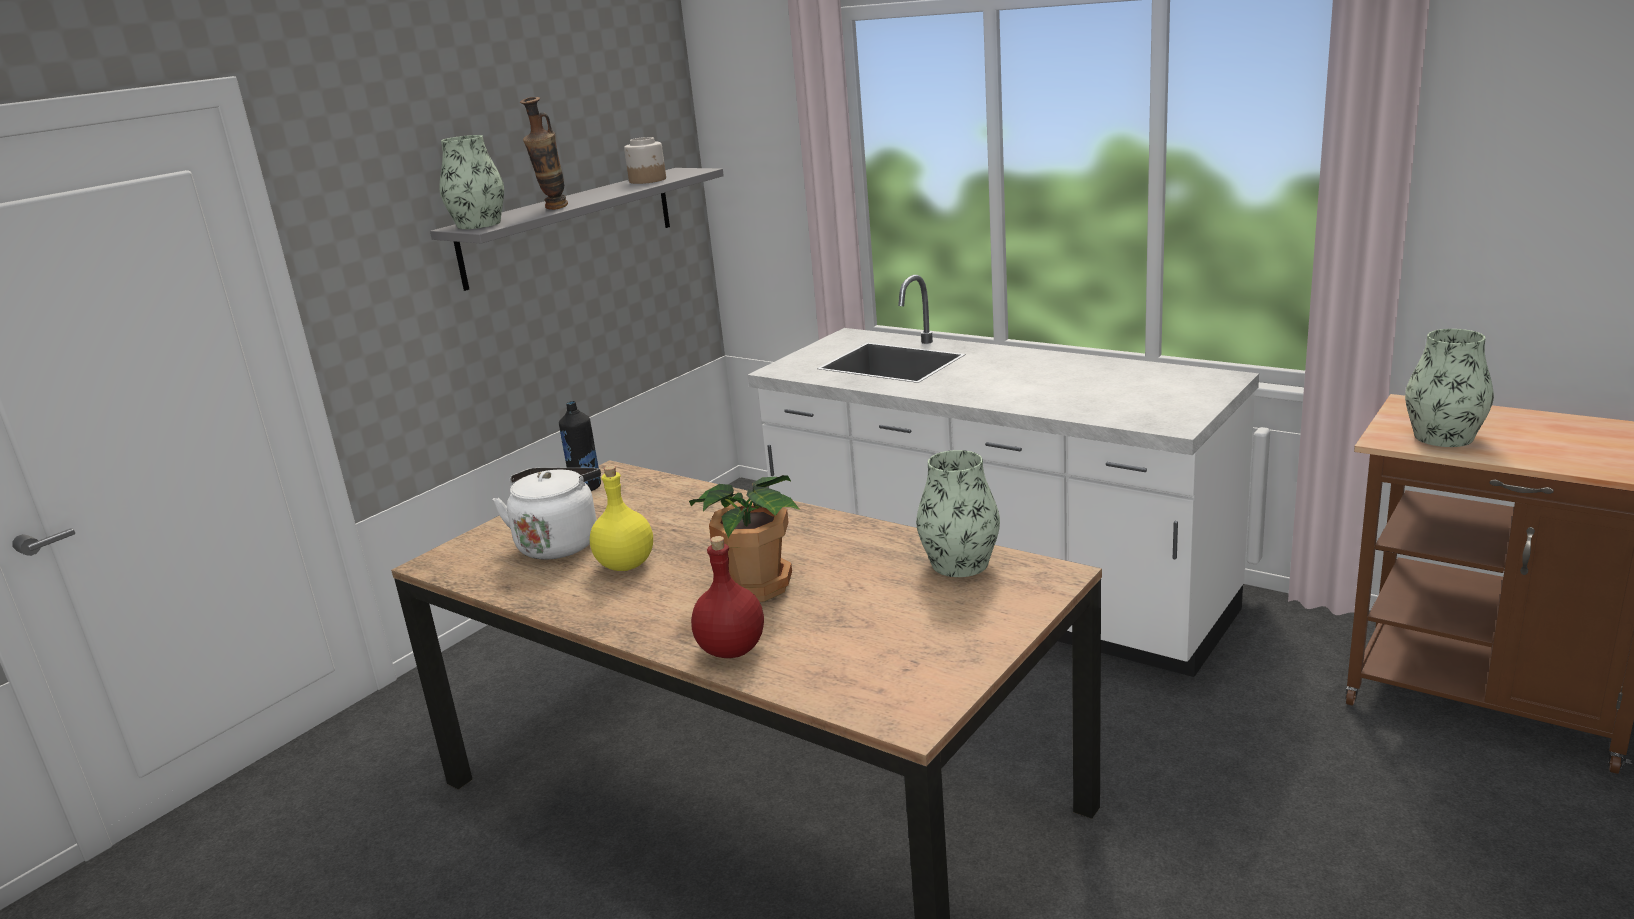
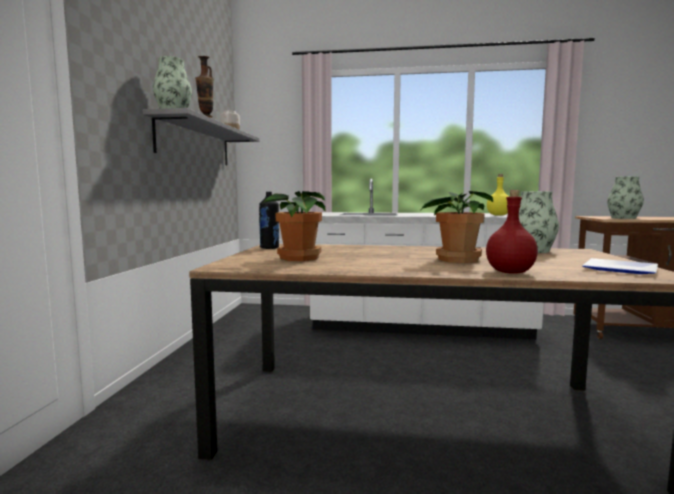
camera: 30 degrees left, 15 degrees down
white kettle [493,468,601,560] -> potted plant [262,191,325,261]
yellow bottle [590,465,653,571] -> yellow bottle moved to [487,174,509,216]
none -> plate [582,258,658,274]

